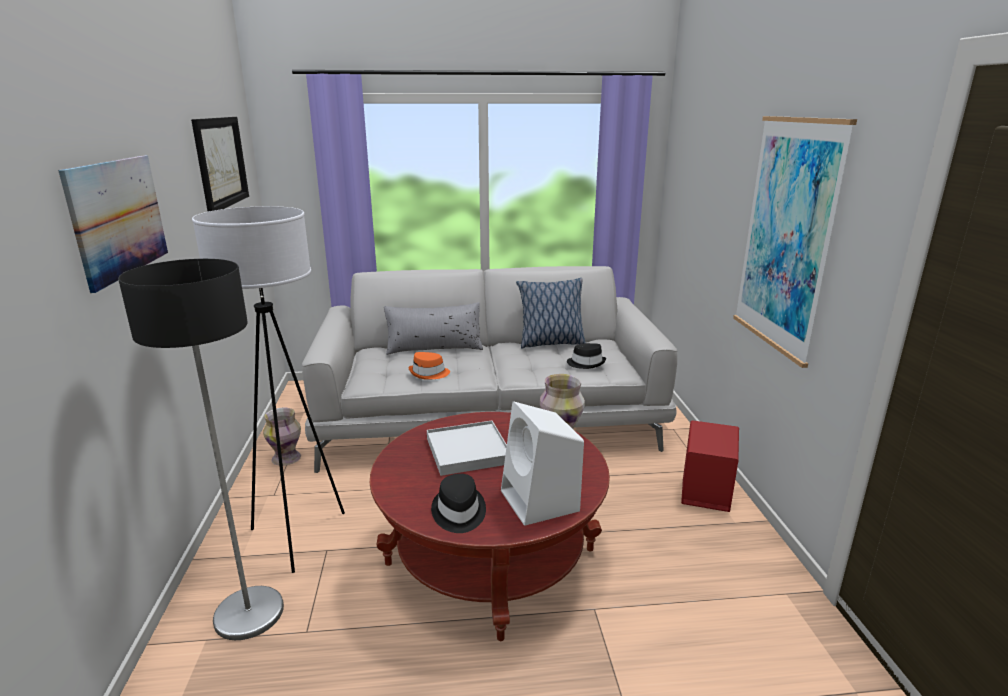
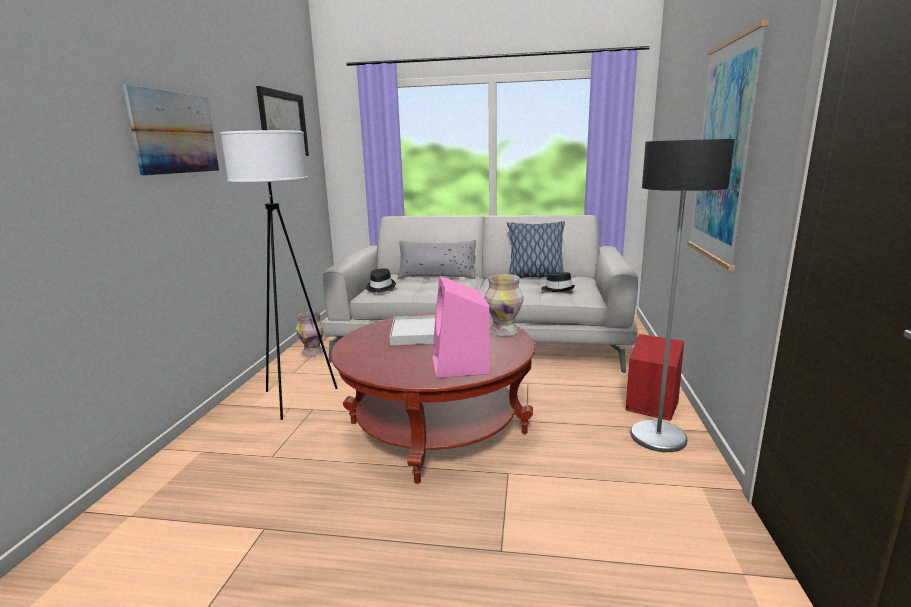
camera: 15 degrees right, 5 degrees down
floor lamp [118,259,284,640] -> floor lamp moved to [630,139,735,452]
orange hat [408,352,450,380] -> none
black hat [431,474,486,533] -> black hat moved to [366,269,396,293]
white speaker [501,401,584,526] -> pink speaker [432,276,490,379]

